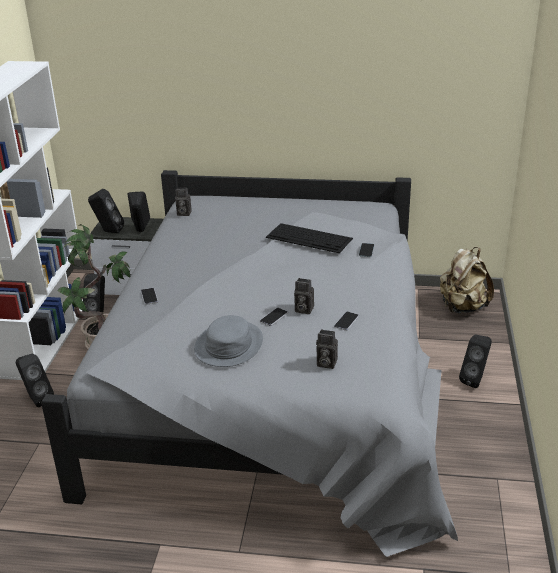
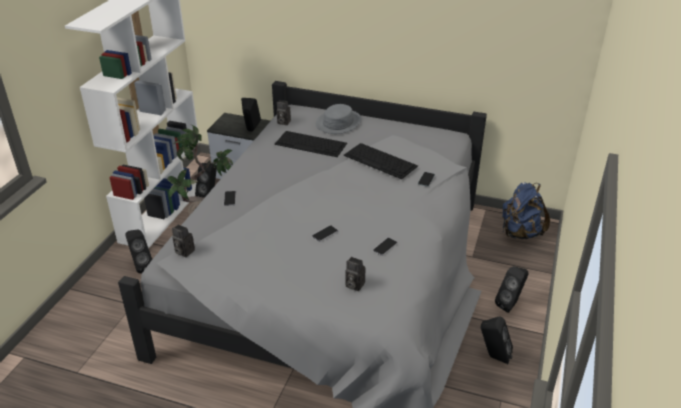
camera: 10 degrees right, 5 degrees up
black speaker [88,189,124,233] -> black speaker moved to [481,316,513,364]
grey hat [194,315,263,367] -> grey hat moved to [316,104,361,134]
camera [294,278,314,314] -> camera moved to [172,224,195,257]
beige backpack [440,247,494,313] -> blue backpack [502,182,550,239]
none -> keyboard [274,131,347,157]

